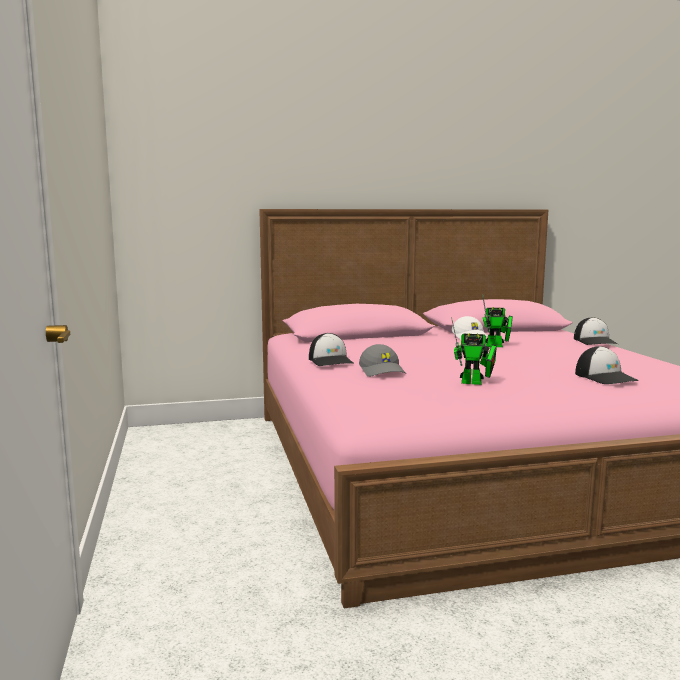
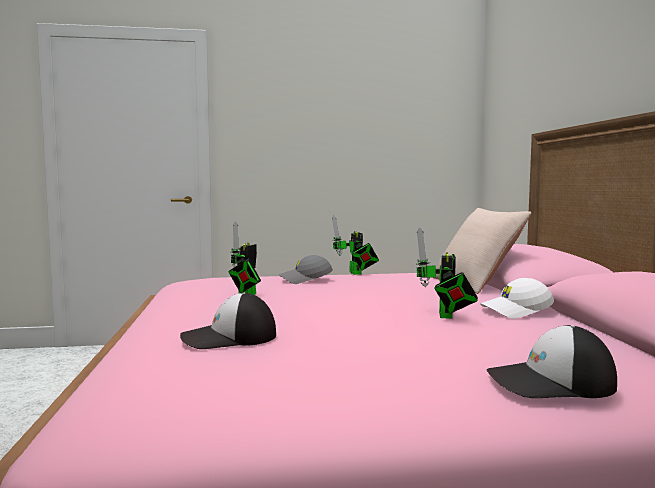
camera: 95 degrees right, 5 degrees down
cap [309,333,353,366] -> toy robot [332,215,379,275]
none -> beige pillow [432,208,532,294]

